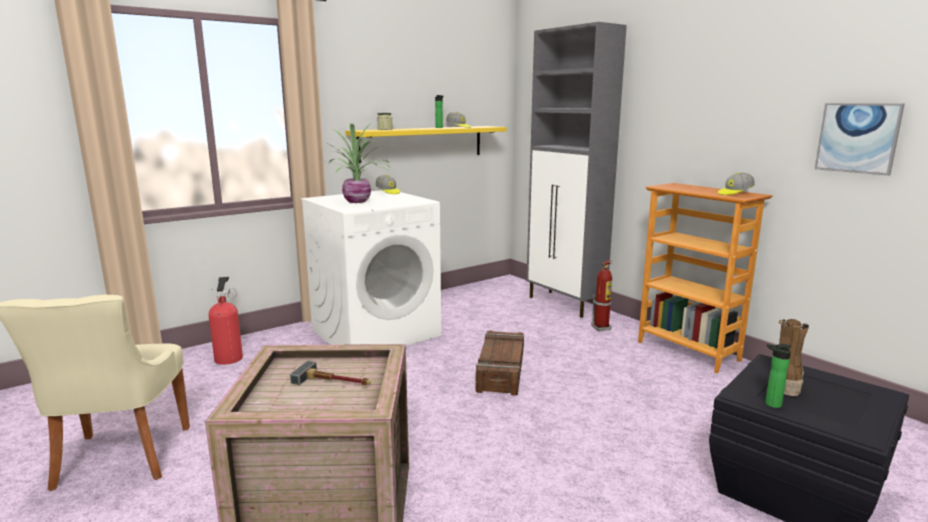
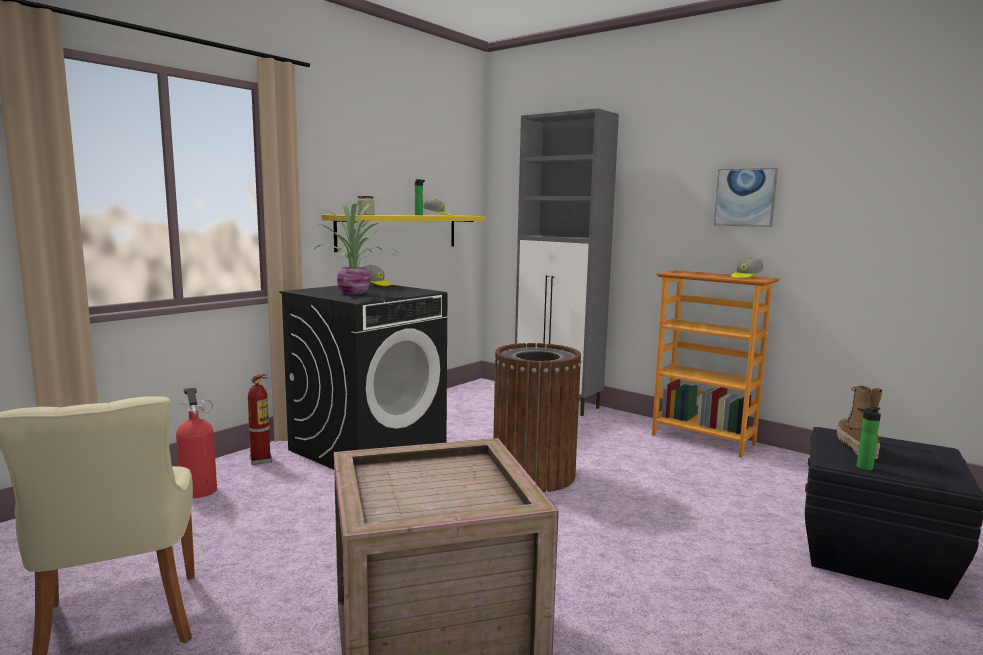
camera: 15 degrees left, 5 degrees down
hammer [290,361,371,386] -> none
white washing machine [301,190,441,346] -> black washing machine [279,282,447,470]
crate [475,331,524,396] -> brown trash can [493,343,582,492]
fire extinguisher [591,260,612,331] -> fire extinguisher moved to [248,374,272,465]
picture [815,103,905,176] -> picture moved to [714,168,778,227]

